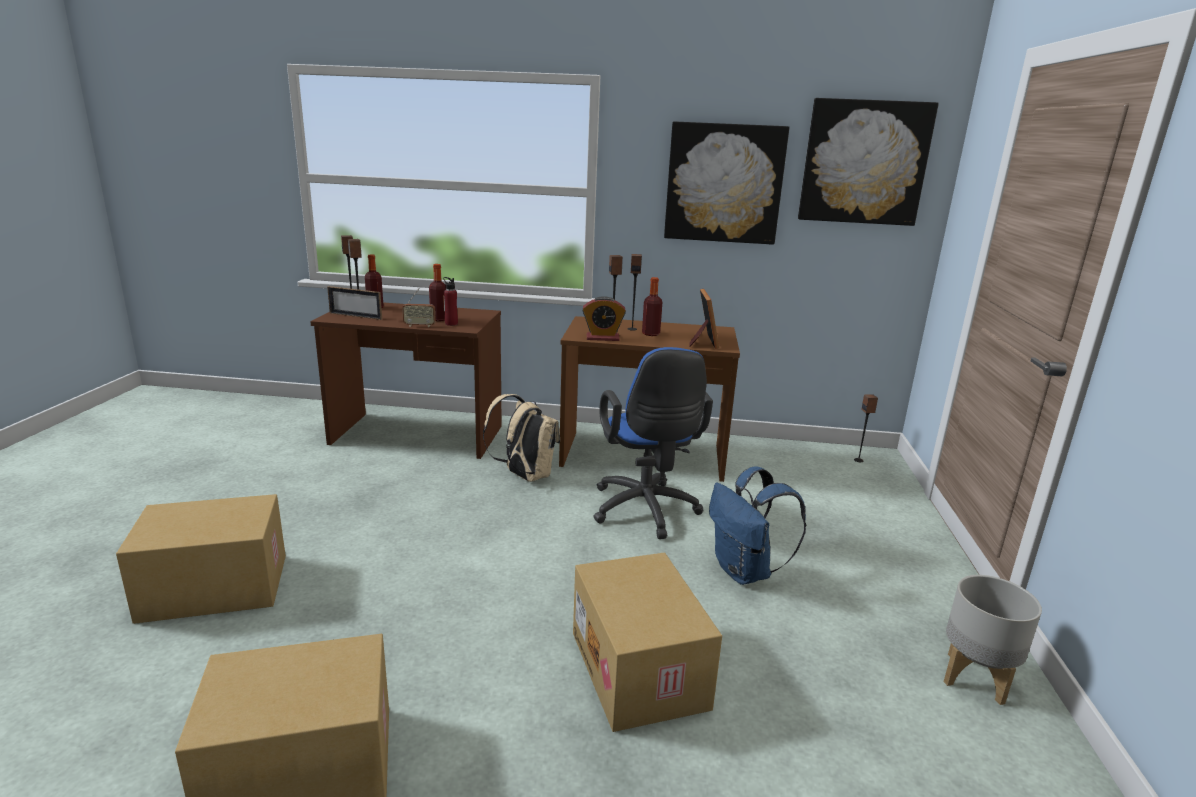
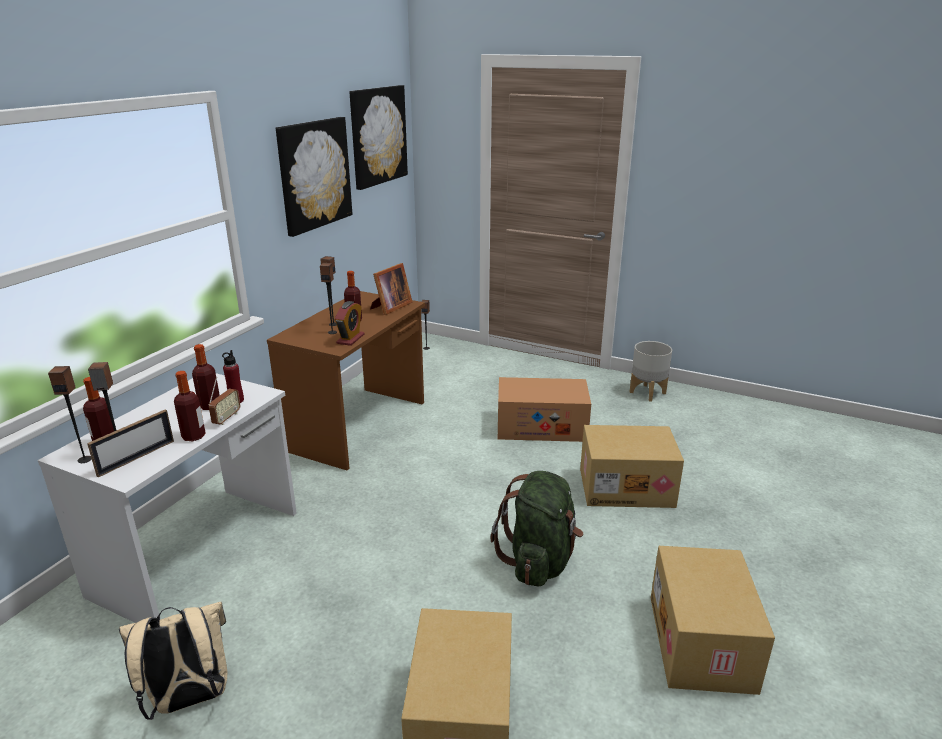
camera: 70 degrees left, 5 degrees up
brown desk [310,302,502,459] -> white desk [38,373,297,623]
beige backpack [483,394,560,482] -> beige backpack moved to [119,602,228,720]
blue office chair [593,347,713,539] -> none
picture frame [689,289,719,349] -> picture frame turned 105 degrees clockwise [370,263,412,315]
blue backpack [709,466,807,585] -> cardboard box [498,377,591,442]
none -> bottle [174,371,206,441]
none -> green backpack [491,471,583,586]

